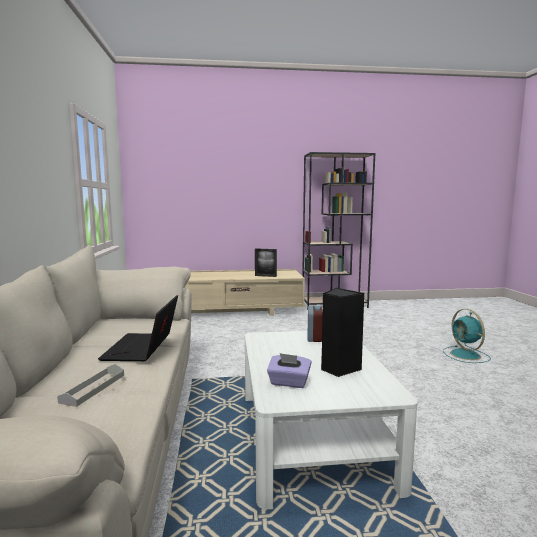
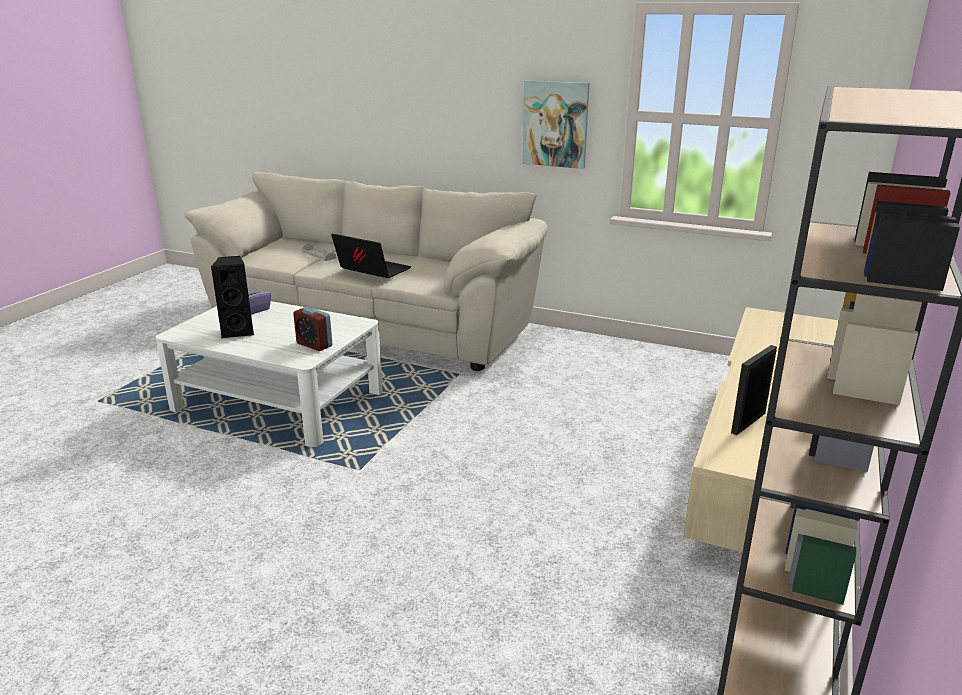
camera: 120 degrees right, 15 degrees up
turquoise fan [443,309,491,363] -> none
none -> picture [522,80,590,169]

